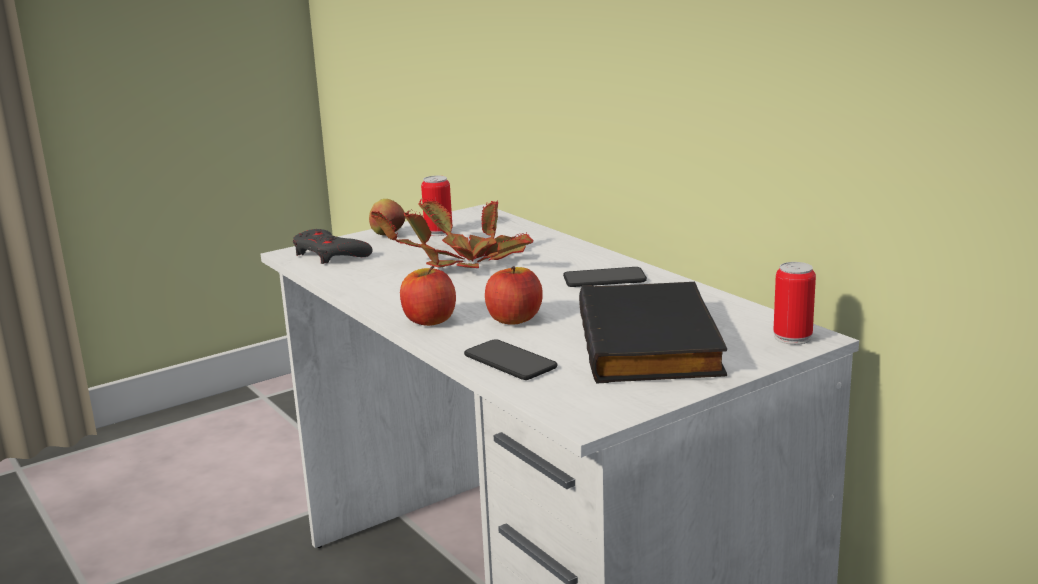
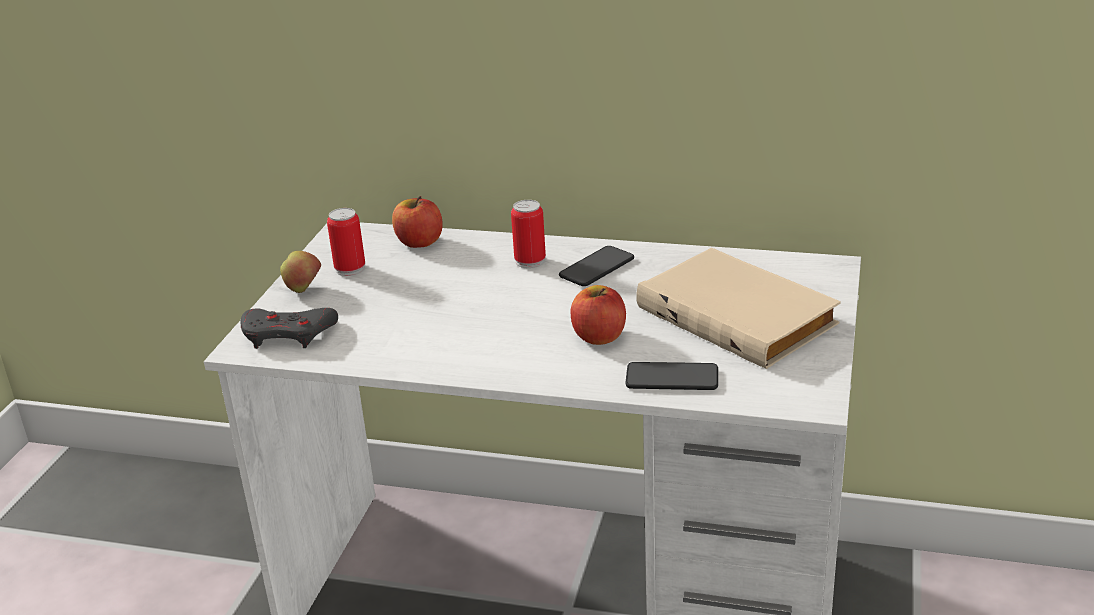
camera: 40 degrees left, 10 degrees up
potted plant [371,198,533,268] -> none
apple [400,266,456,326] -> apple moved to [392,196,443,248]
black book [579,282,727,384] -> beige book [636,248,841,369]
can [773,262,816,345] -> can moved to [511,200,546,268]

